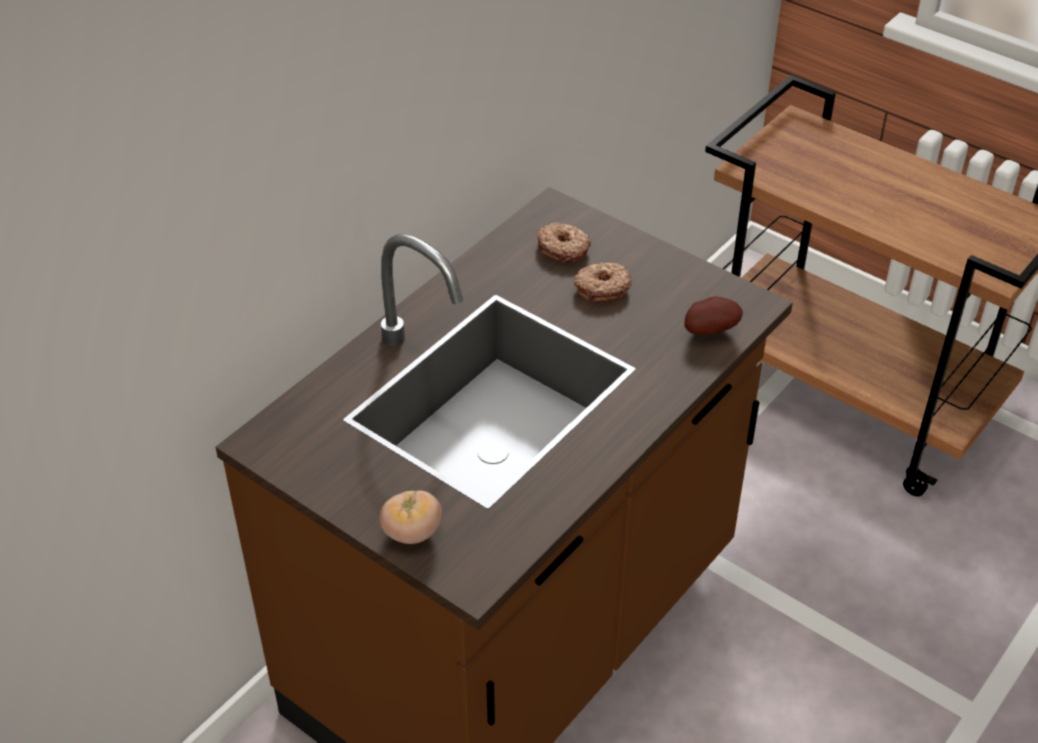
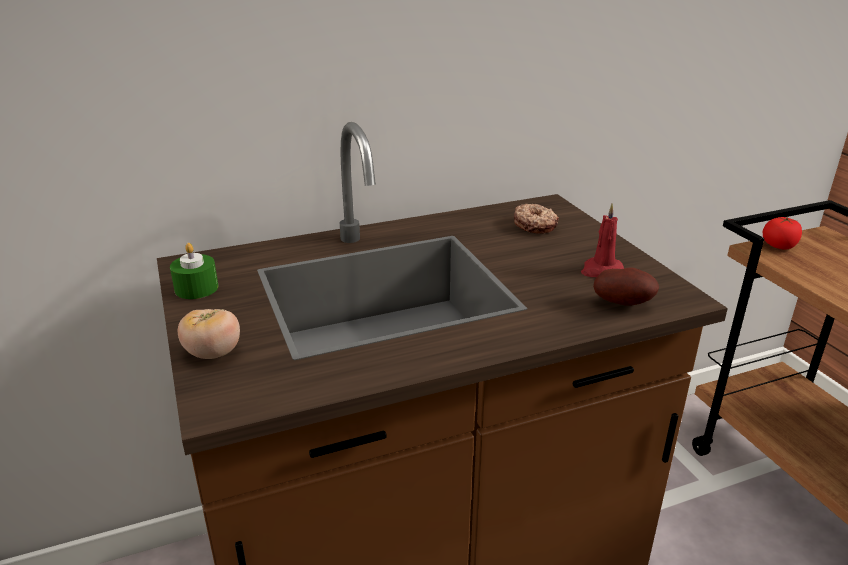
camera: 30 degrees right, 15 degrees down
donut [574,262,632,302] -> none
none -> green candle [170,243,218,299]
none -> red candle [581,203,624,277]
none -> tomato [763,217,802,250]

